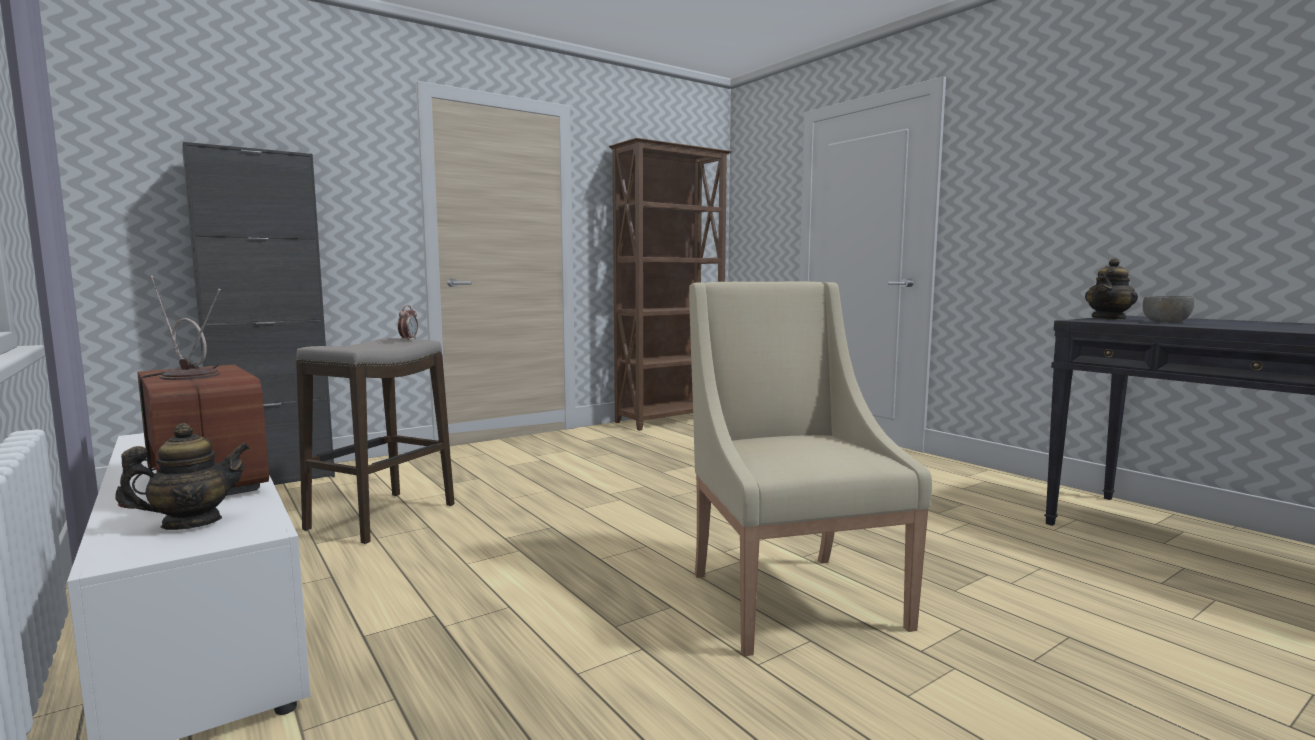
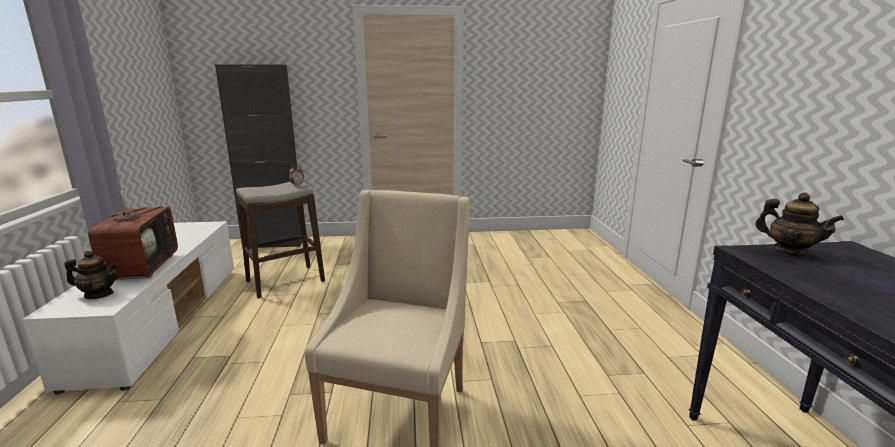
camera: 30 degrees right, 10 degrees up
brown bookcase [609,138,732,431] -> none
teapot [1085,258,1138,320] -> teapot turned 120 degrees counterclockwise [755,192,844,257]
grey bowl [1142,296,1194,322] -> none

